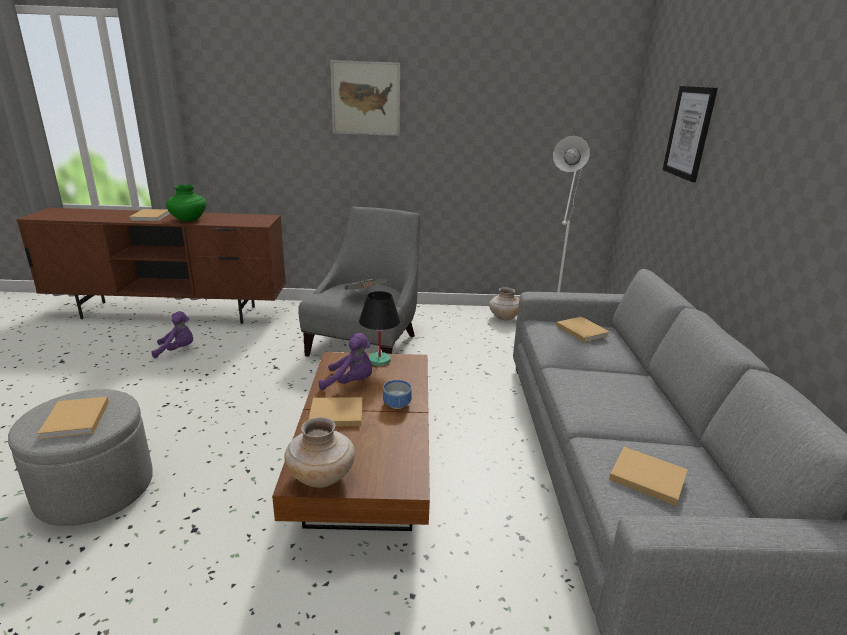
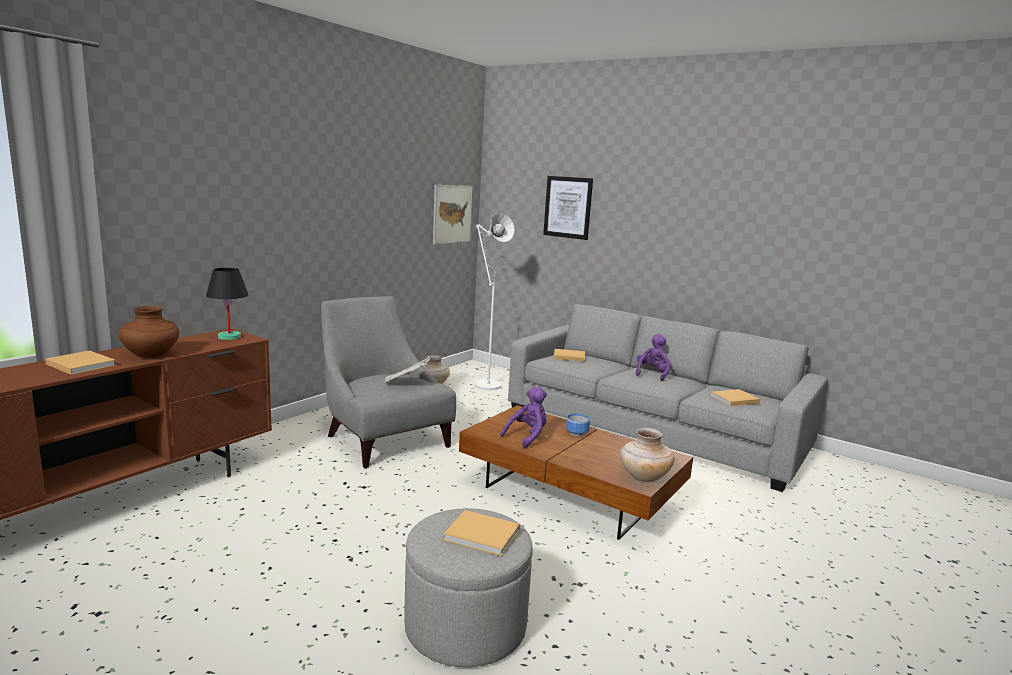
camera: 55 degrees left, 10 degrees down
purple plush toy [151,311,193,358] -> purple plush toy moved to [636,334,671,381]
green vase [166,185,207,222] -> brown vase [119,306,179,358]
beige book [309,397,363,426] -> none
picture [330,60,400,136] -> picture moved to [433,185,473,244]
black table lamp [359,291,400,366] -> black table lamp moved to [206,268,249,340]

